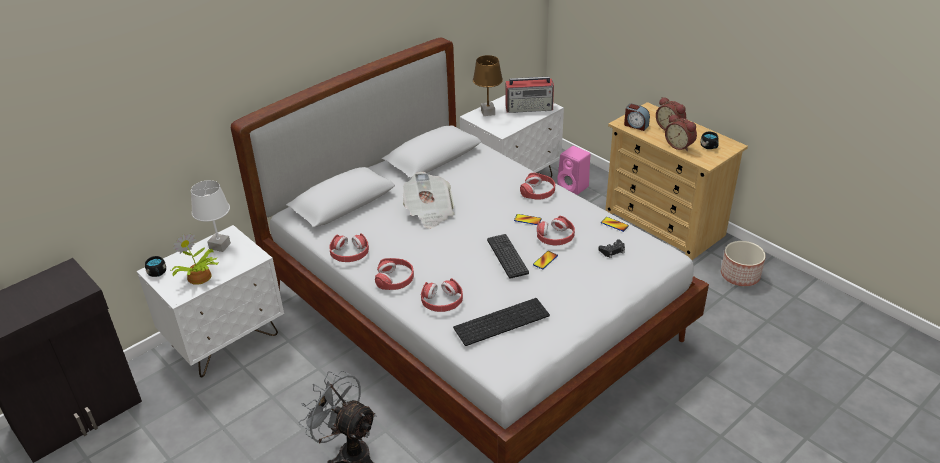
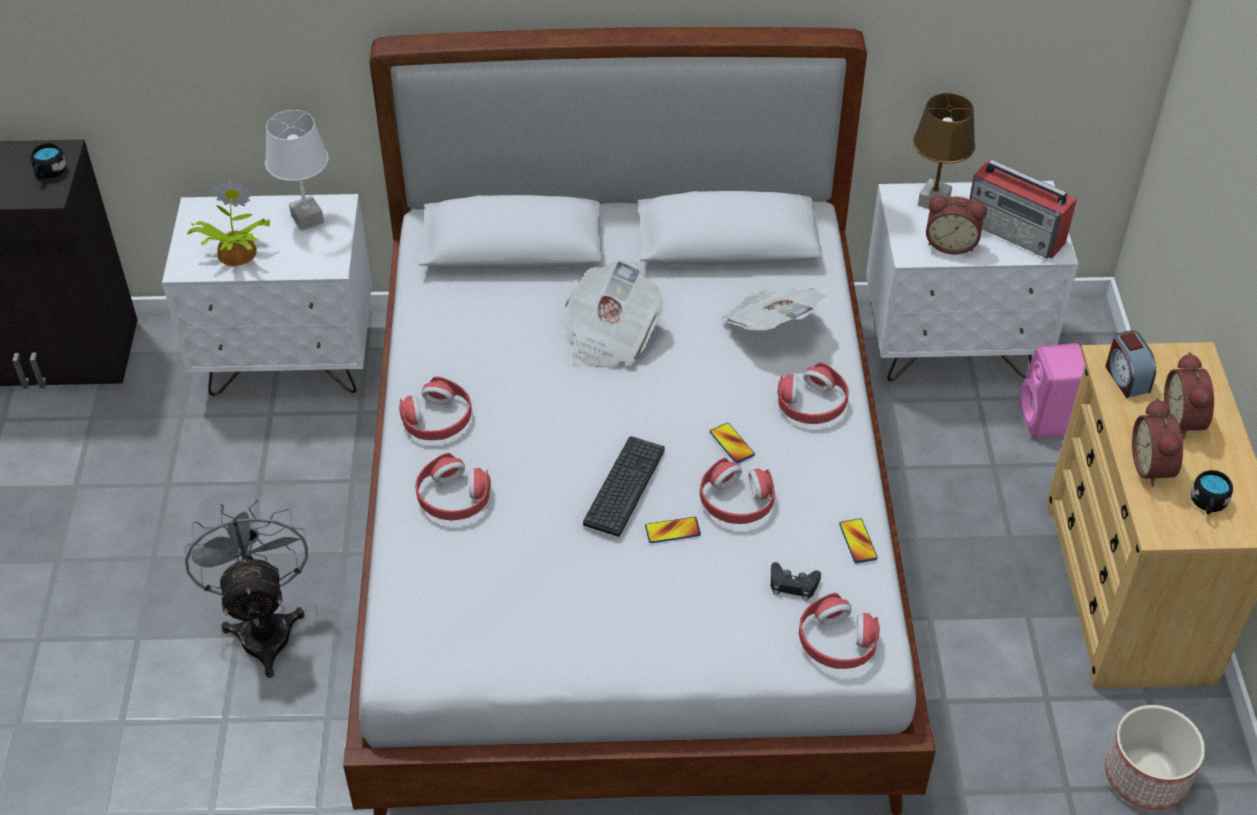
camera: 40 degrees right, 10 degrees up
black mug [145,256,166,277] -> black mug moved to [30,143,67,179]
red headphones [329,233,369,262] -> red headphones moved to [799,593,879,669]
keyboard [453,298,550,346] -> none
none -> newspaper [721,288,826,330]
none -> alarm clock [926,196,987,254]

